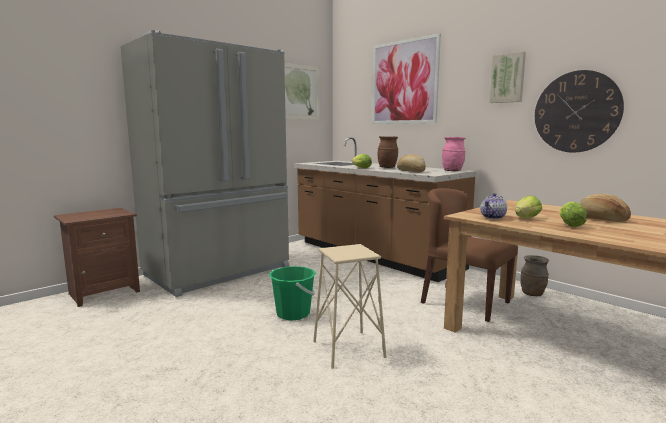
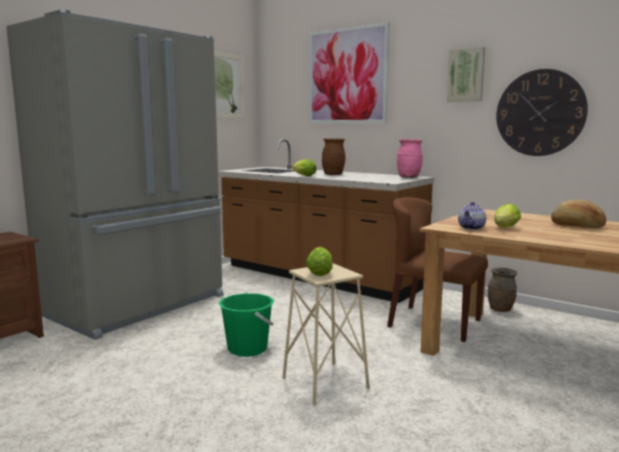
camera: 10 degrees left, 0 degrees up
bread [397,154,426,172] -> none
lettuce [559,201,587,227] -> lettuce moved to [306,247,333,276]

